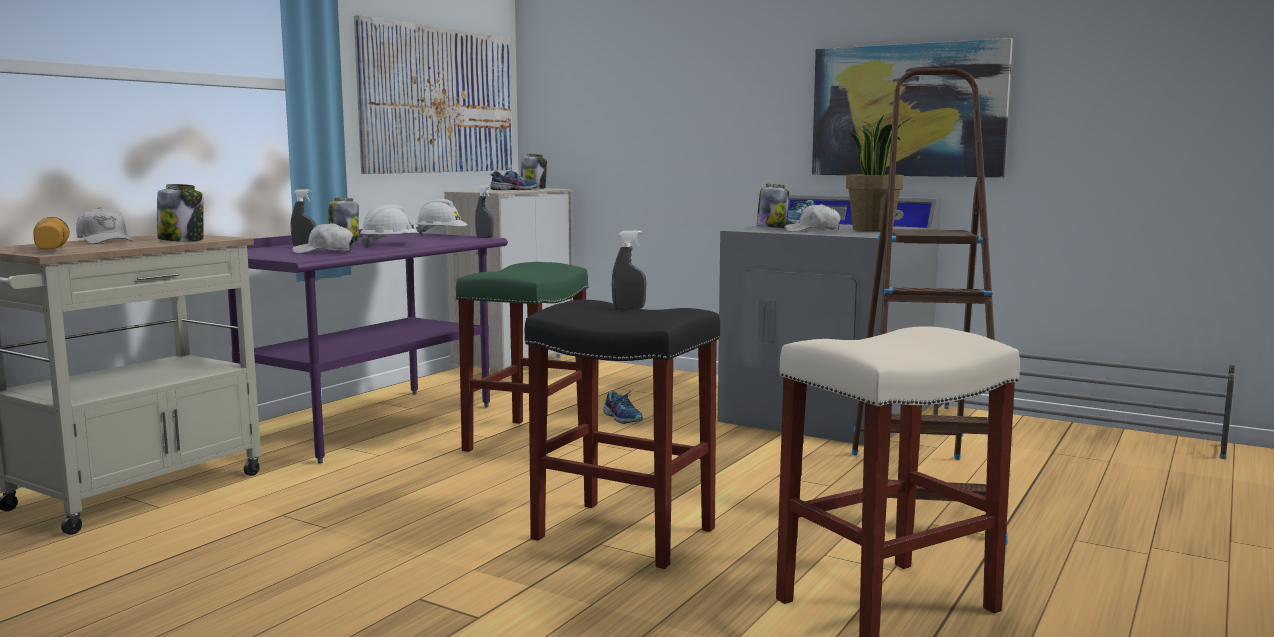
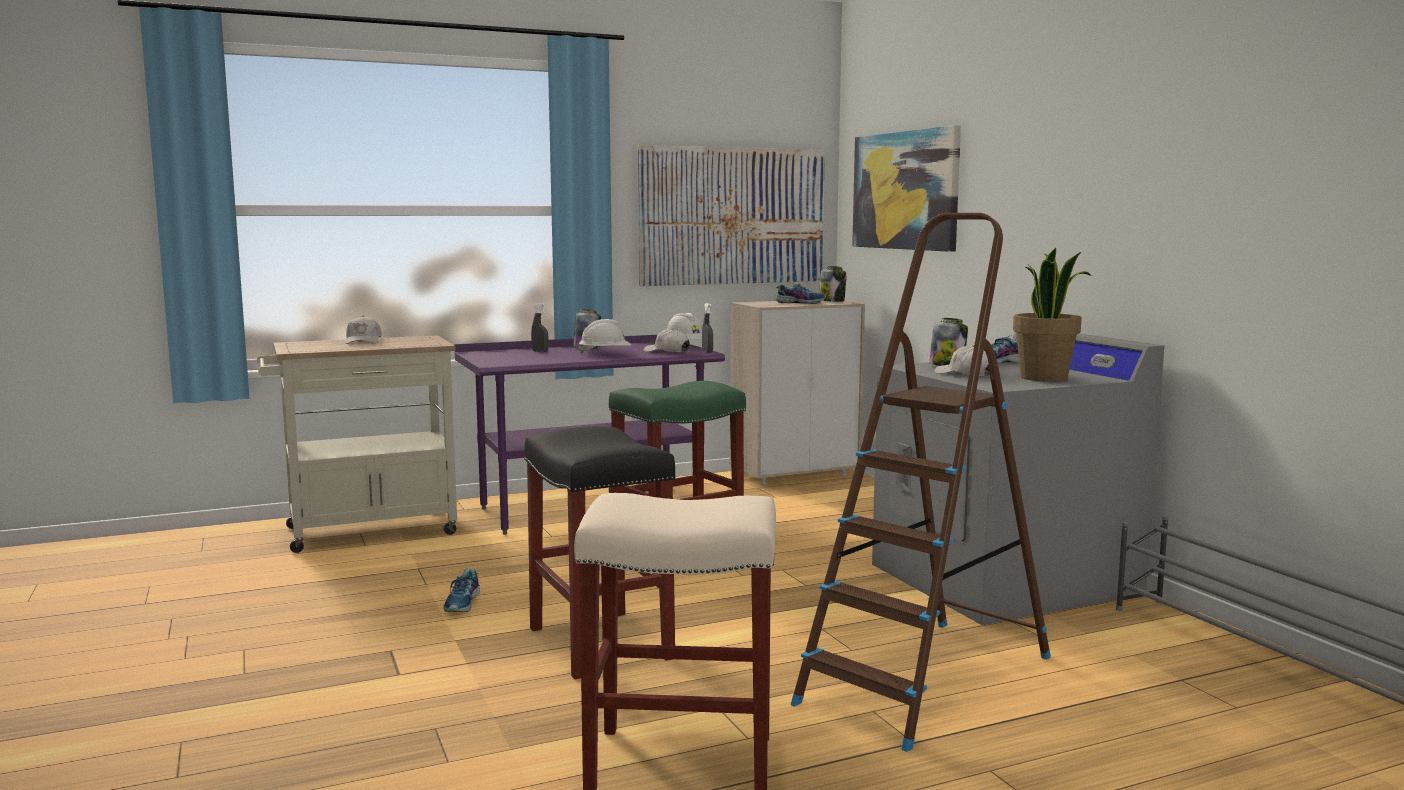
camera: 35 degrees right, 0 degrees up
flashlight [33,217,70,249] -> none
jar [157,184,204,241] -> none
white cap [292,223,354,254] -> white cap moved to [644,329,690,352]
shoe [603,390,643,424] -> shoe moved to [443,568,480,612]
grey spray bottle [612,230,647,309] -> none
picture [812,38,1013,177] -> picture moved to [852,125,961,252]

